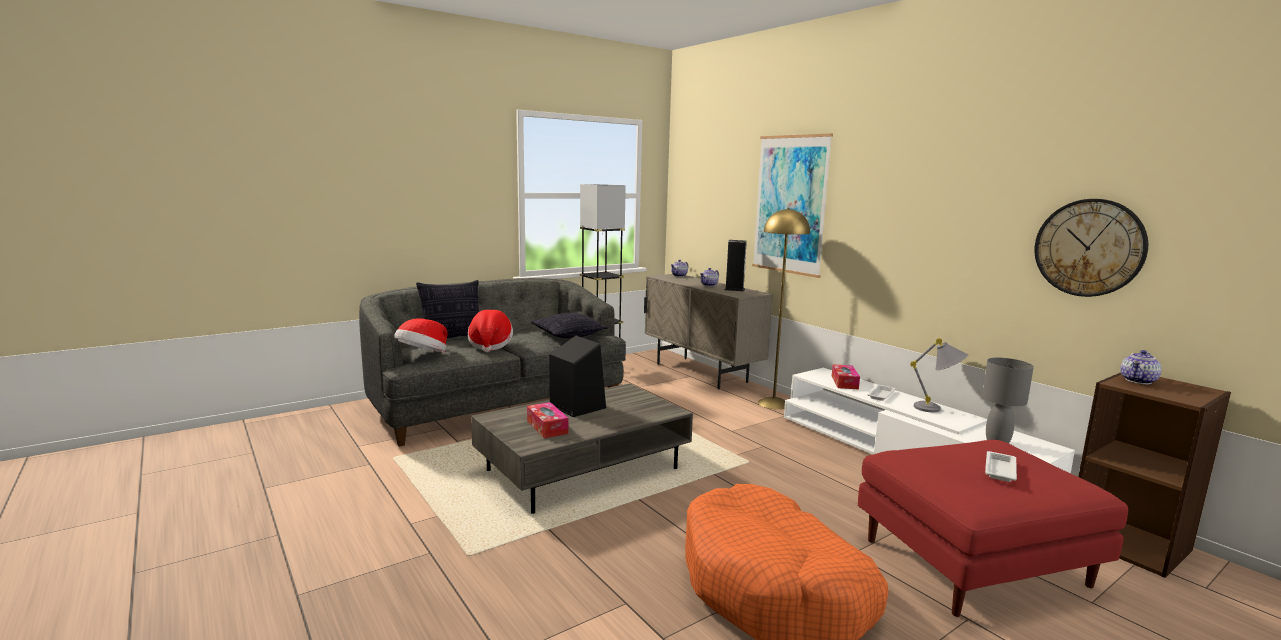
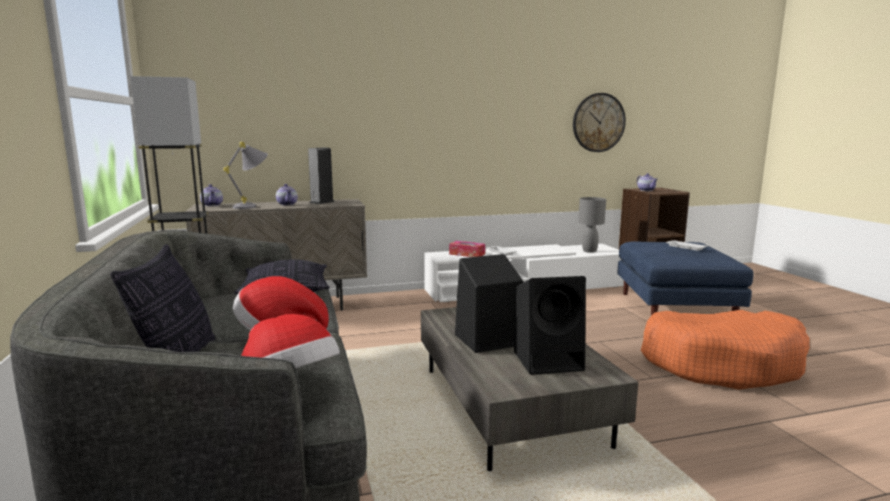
camera: 70 degrees left, 0 degrees up
tissue box [527,402,568,438] -> black speaker [514,276,586,375]
picture [752,133,833,278] -> none
yellow floor lamp [758,208,810,409] -> none
red ottoman [858,440,1128,617] -> blue ottoman [617,241,754,315]
grey table lamp [910,338,968,412] -> grey table lamp moved to [223,142,268,209]

